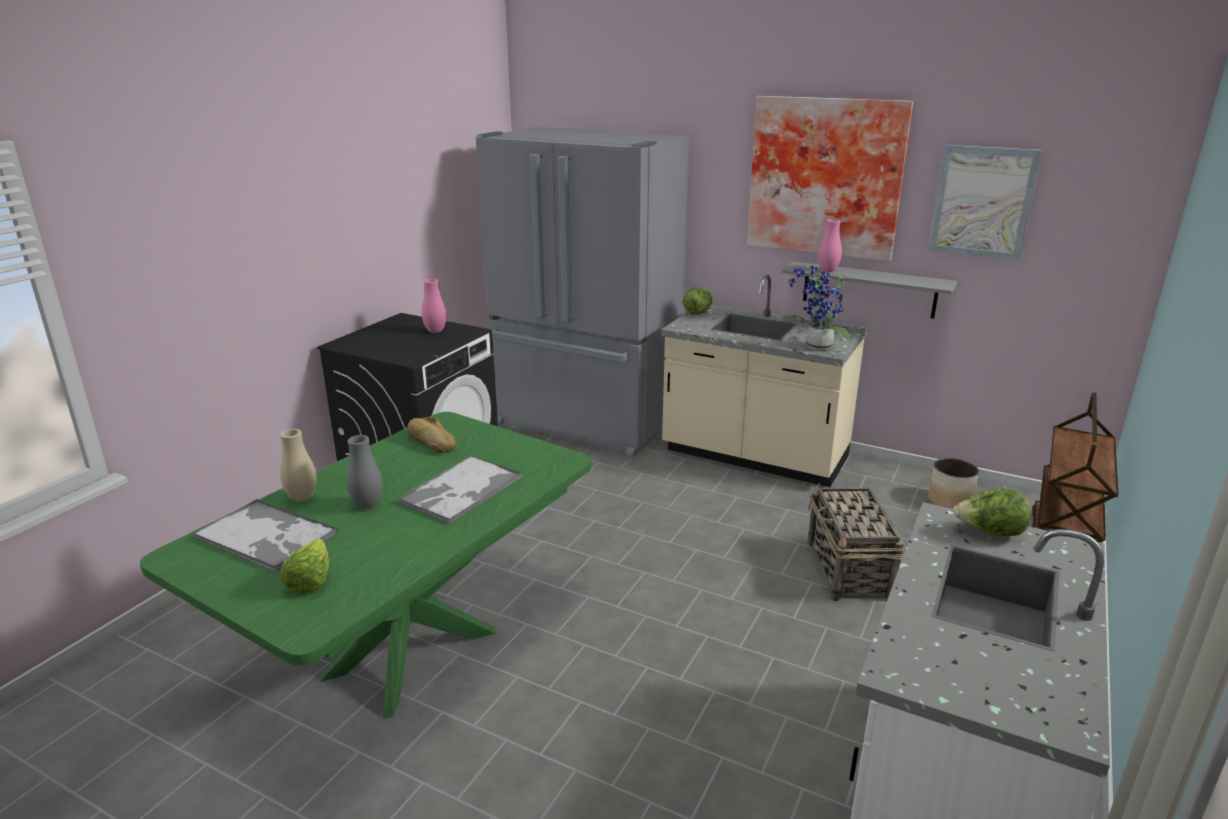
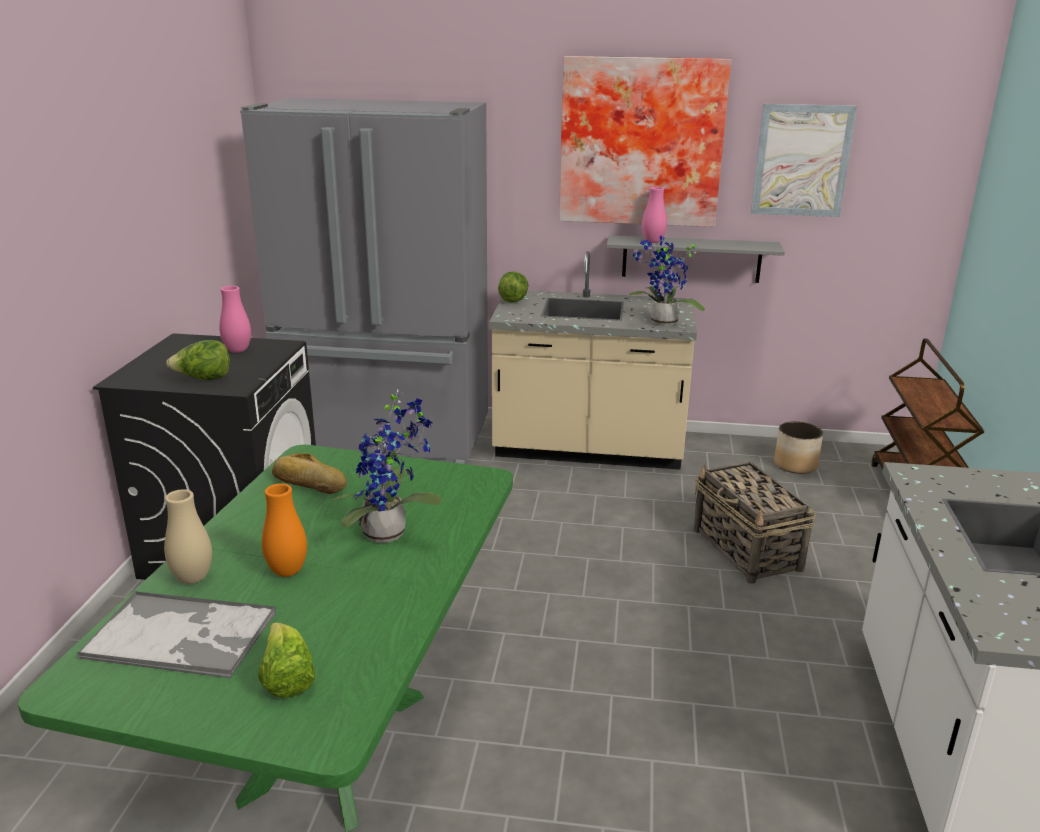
camera: 20 degrees left, 0 degrees up
grey vase [346,435,382,509] -> orange vase [262,483,307,577]
tray [397,455,522,524] -> potted plant [332,389,442,543]
lettuce [953,489,1031,536] -> lettuce moved to [166,340,230,380]

